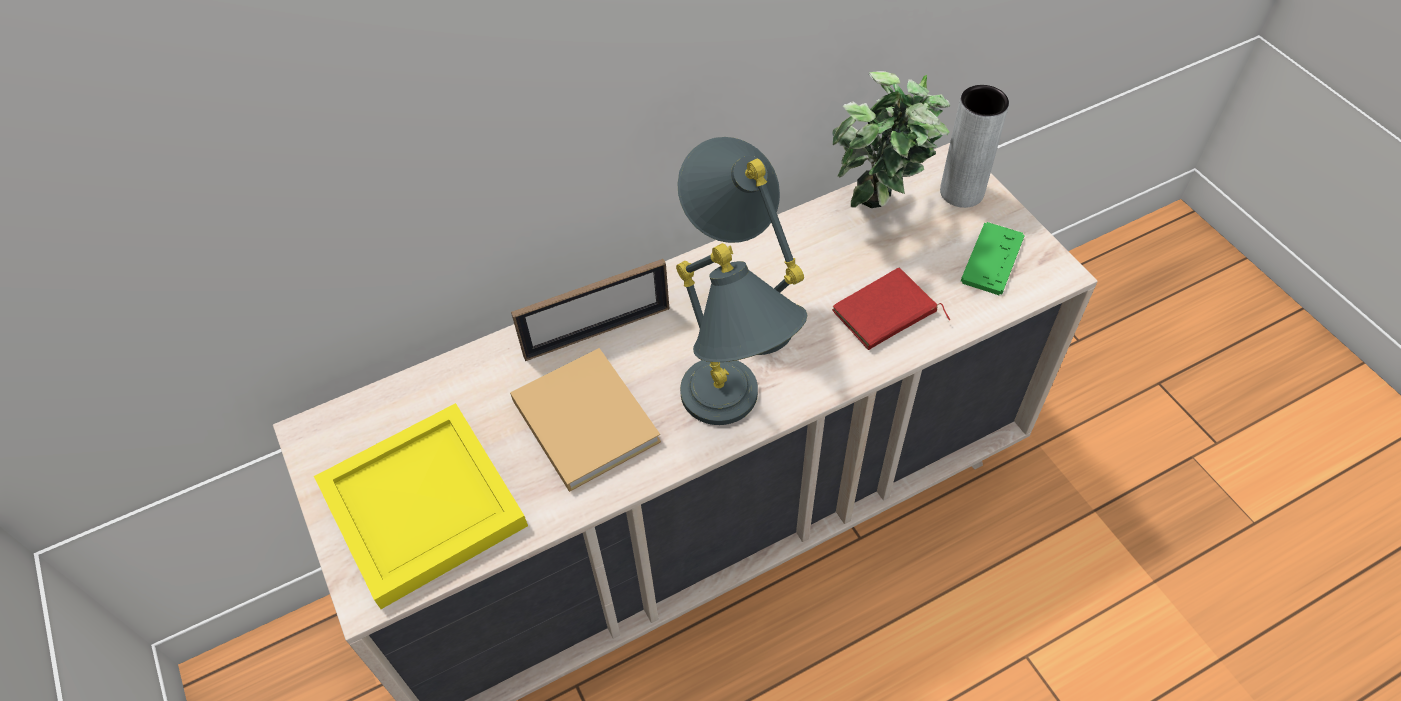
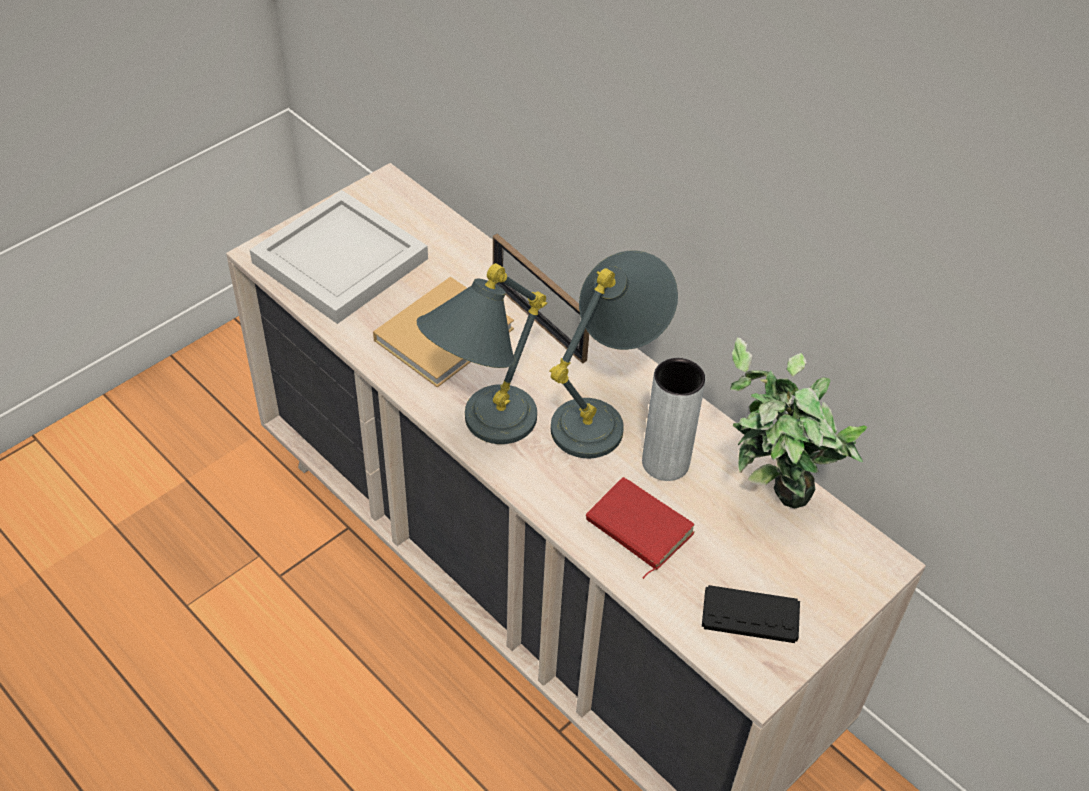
camera: 70 degrees right, 5 degrees down
yellow tray [314,403,528,609] -> white tray [250,190,428,324]
grey vase [940,85,1009,208] -> grey vase moved to [642,358,706,481]
green game controller [961,222,1025,295] -> black game controller [702,585,800,643]

